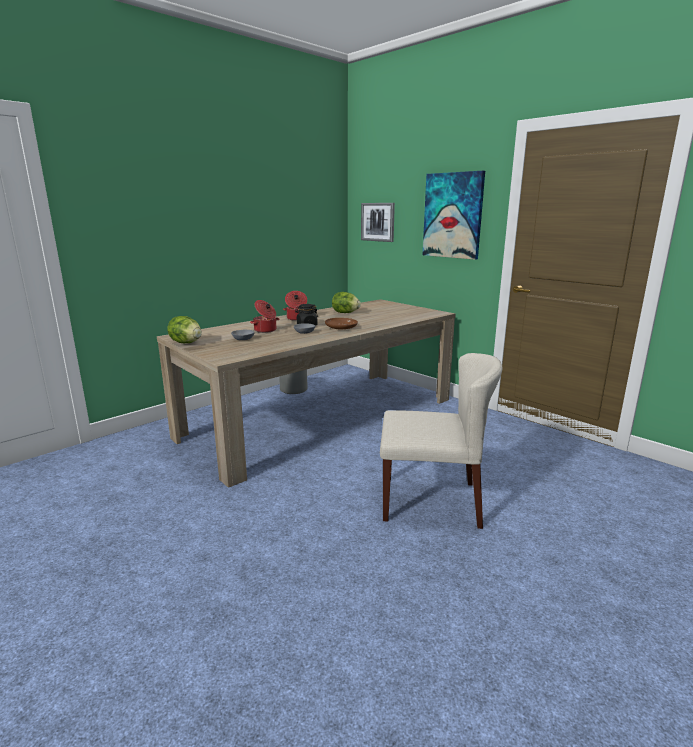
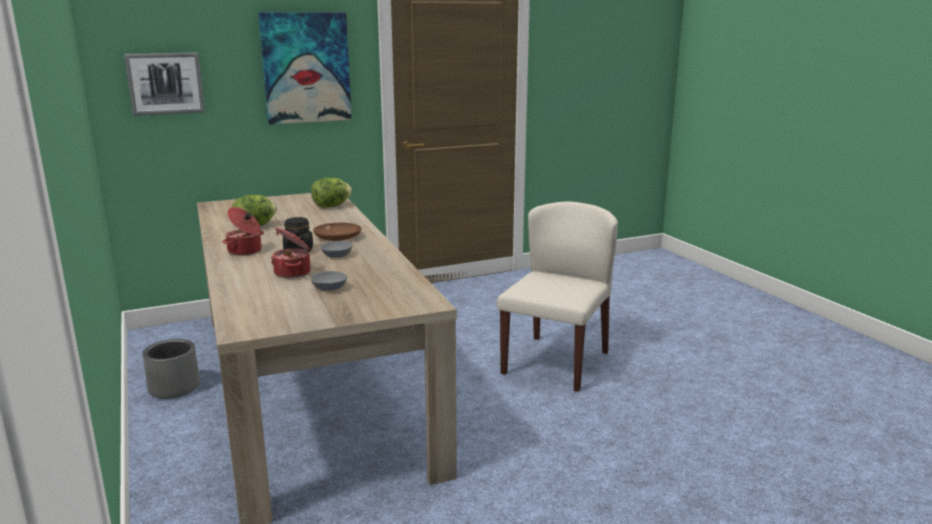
camera: 70 degrees left, 0 degrees up
lettuce [167,316,202,343] -> lettuce moved to [311,178,352,208]

